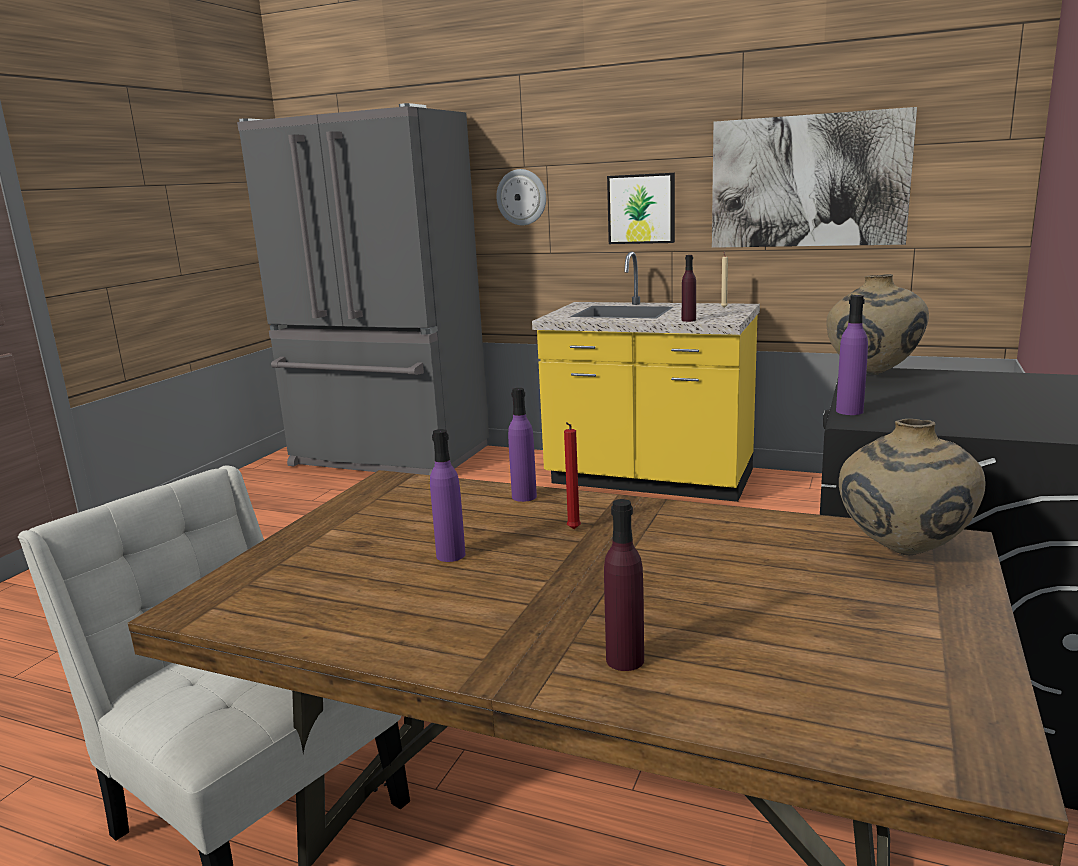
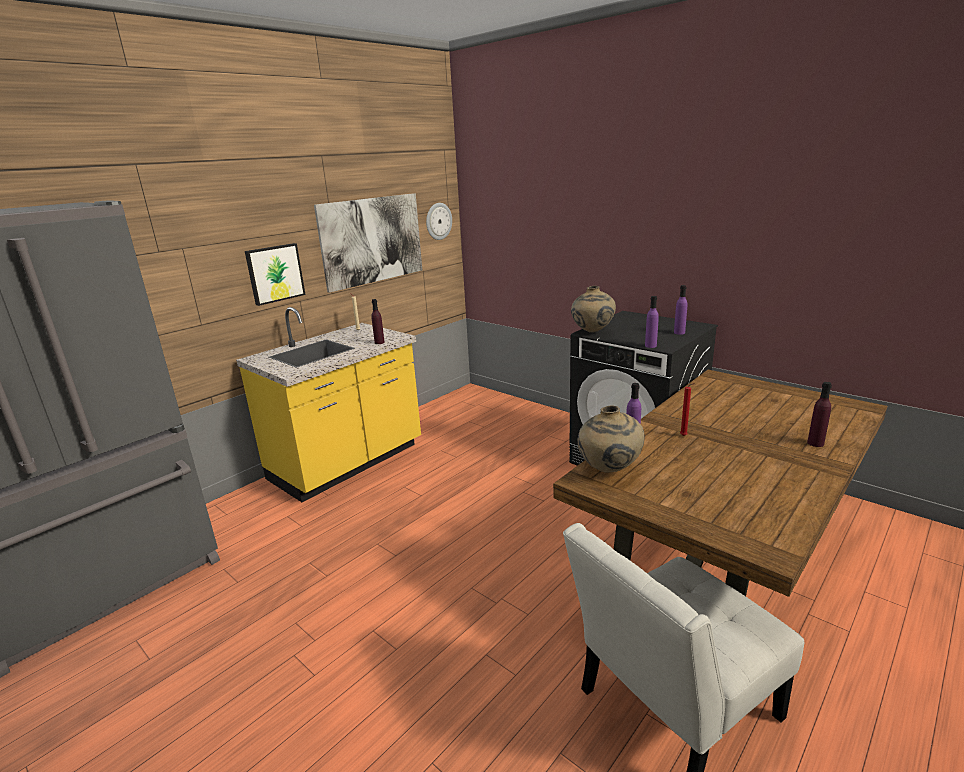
camera: 70 degrees left, 5 degrees up
purple bottle [430,429,465,562] -> purple bottle moved to [674,285,687,335]
wall clock [496,169,546,225] -> wall clock moved to [426,203,452,240]
beige vase [839,419,985,555] -> beige vase moved to [577,405,645,472]

